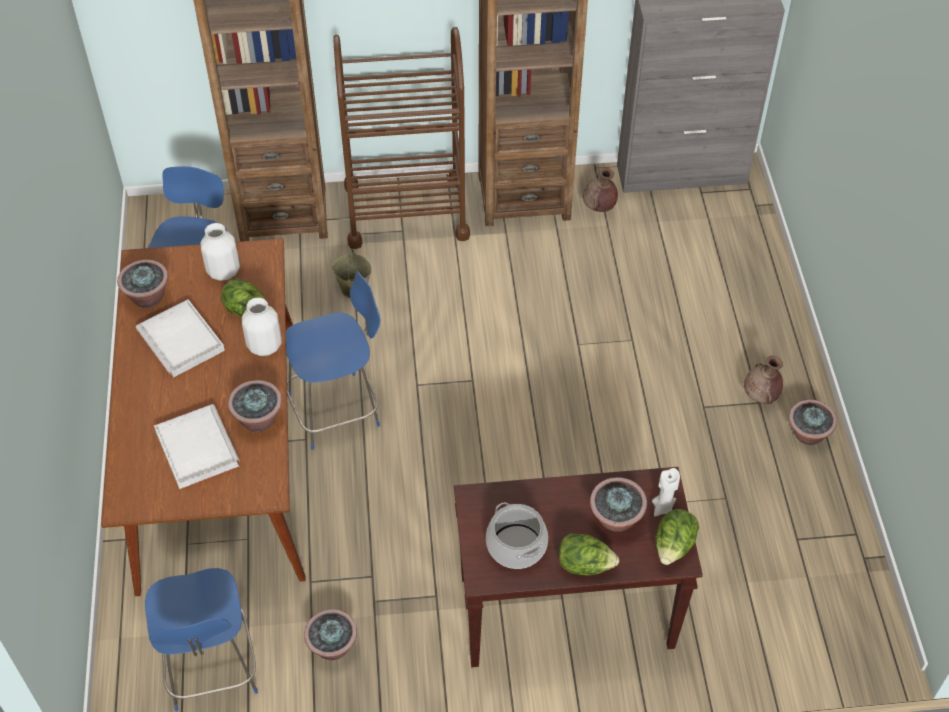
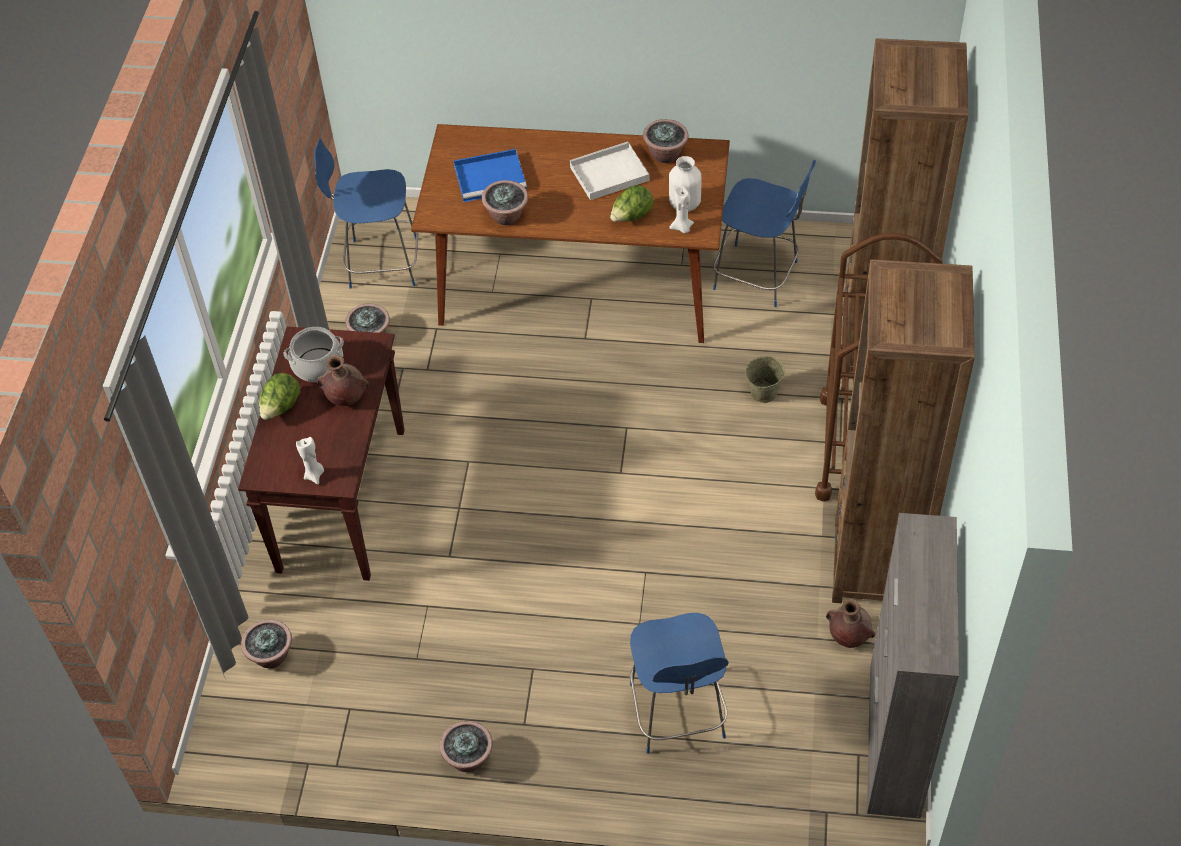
camera: 105 degrees right, 0 degrees up
white tray [154,404,240,489] -> blue tray [453,149,527,202]
white vase [242,298,282,356] -> none
blue chair [286,271,380,450] -> blue chair moved to [630,613,728,754]
potted plant [590,477,647,532] -> potted plant moved to [241,619,292,669]
lettuce [655,509,699,565] -> none
brown vase [744,356,783,404] -> brown vase moved to [317,355,369,406]
none -> white candle [670,186,694,233]

